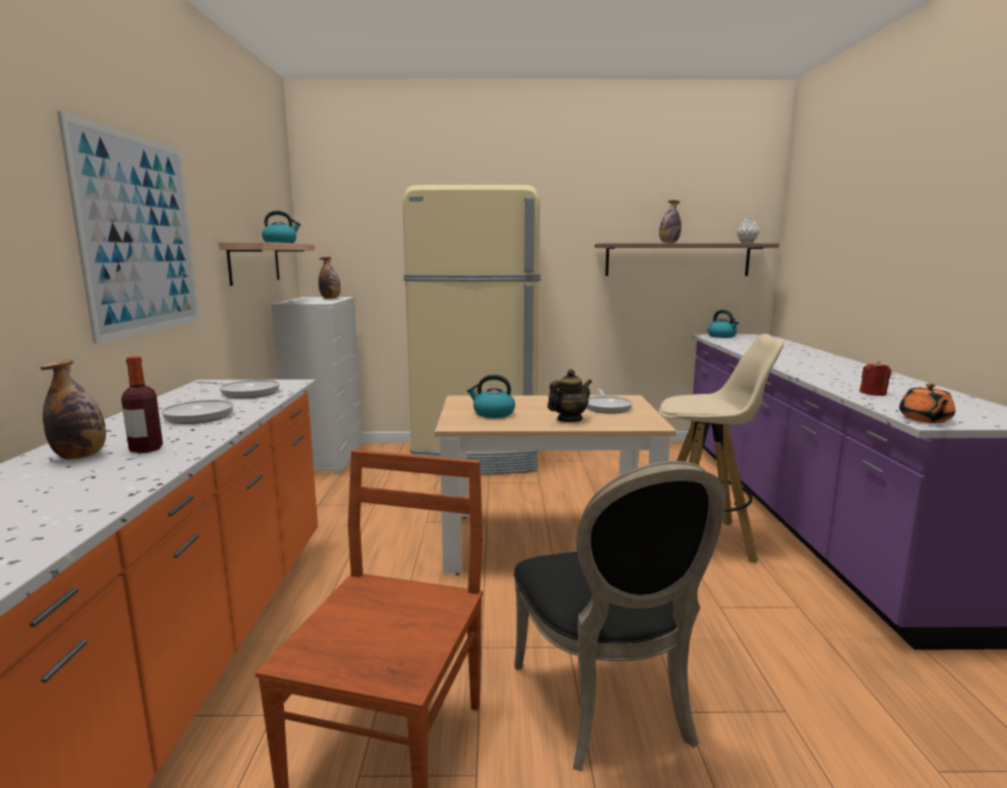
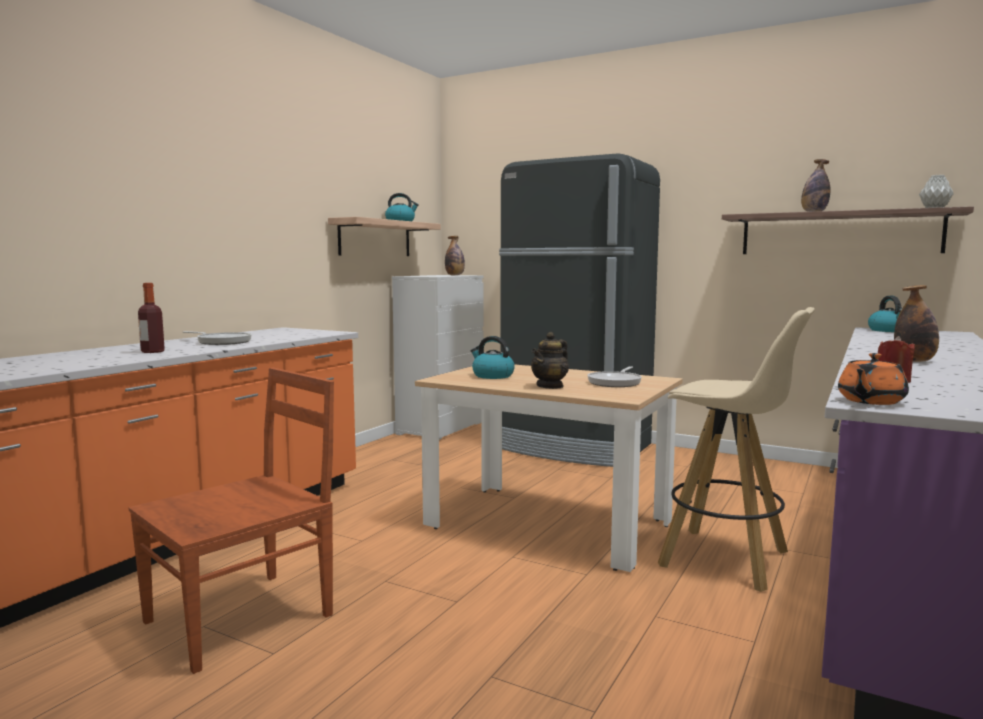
camera: 30 degrees right, 5 degrees down
bottle [40,359,106,459] -> bottle moved to [894,285,939,362]
picture [57,111,200,344] -> none
frying pan [197,380,280,399] -> none
beige fridge [402,185,541,475] -> black fridge [499,153,660,467]
black chair [514,461,726,771] -> none
teapot [547,369,592,422] -> teapot turned 135 degrees clockwise [531,332,569,389]

